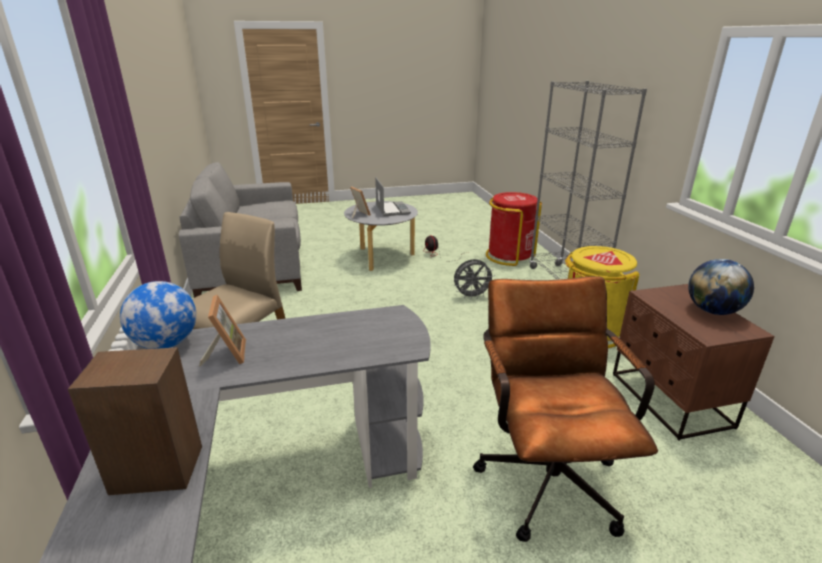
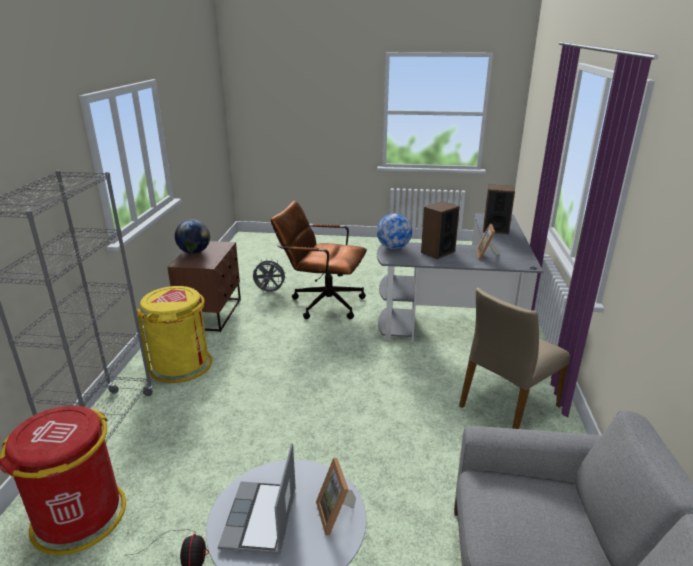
camera: 160 degrees left, 0 degrees up
globe [120,281,196,349] -> globe moved to [377,213,412,249]
grey fan [454,259,494,300] -> grey fan moved to [253,258,287,292]
brown office chair [473,276,658,542] -> brown office chair turned 90 degrees clockwise [271,201,367,319]
none -> speaker [421,201,460,259]

